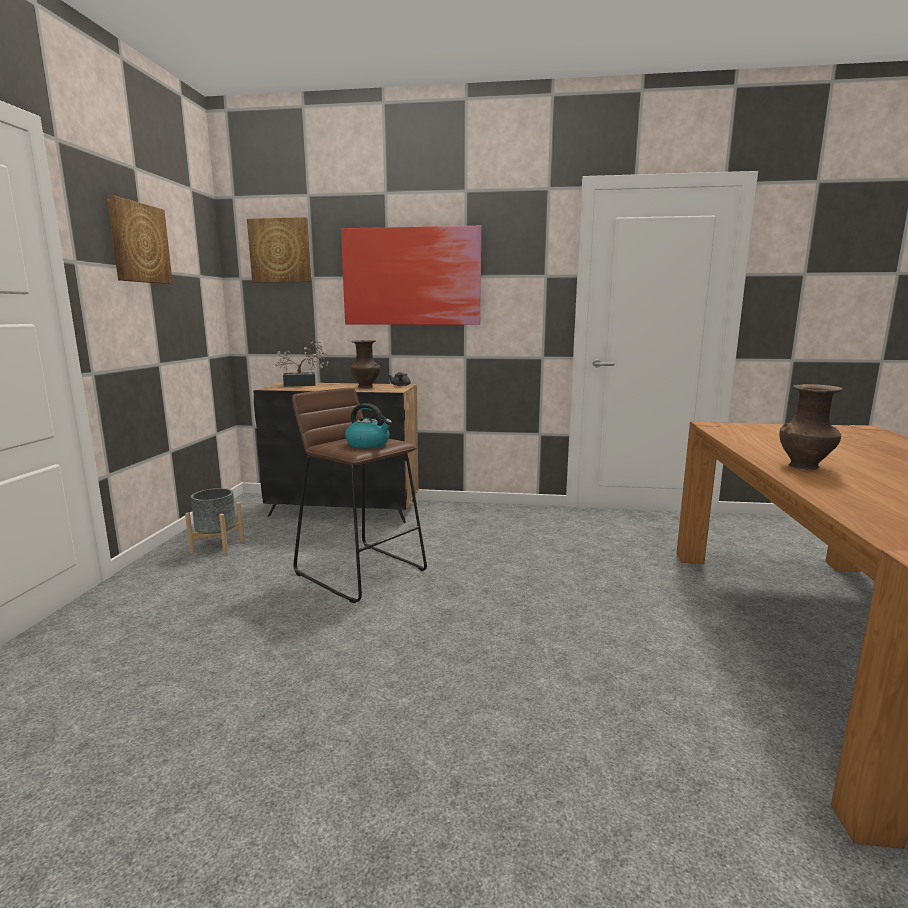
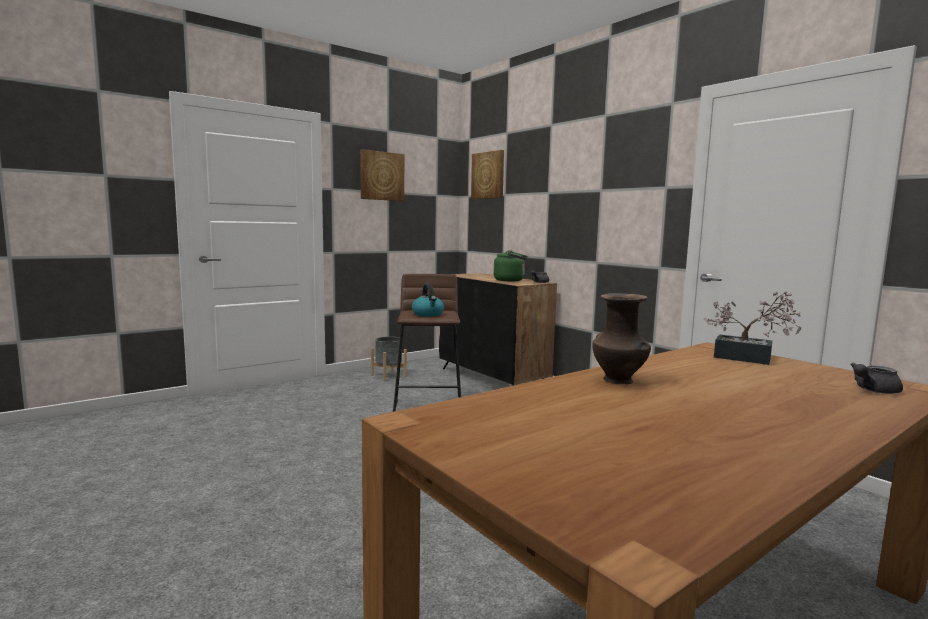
camera: 45 degrees right, 5 degrees down
potted plant [273,340,328,387] -> potted plant moved to [704,291,801,365]
picture [341,226,481,325] -> none
brown vase [350,340,381,388] -> green kettle [494,250,528,281]
none -> grey teapot [850,363,903,394]

